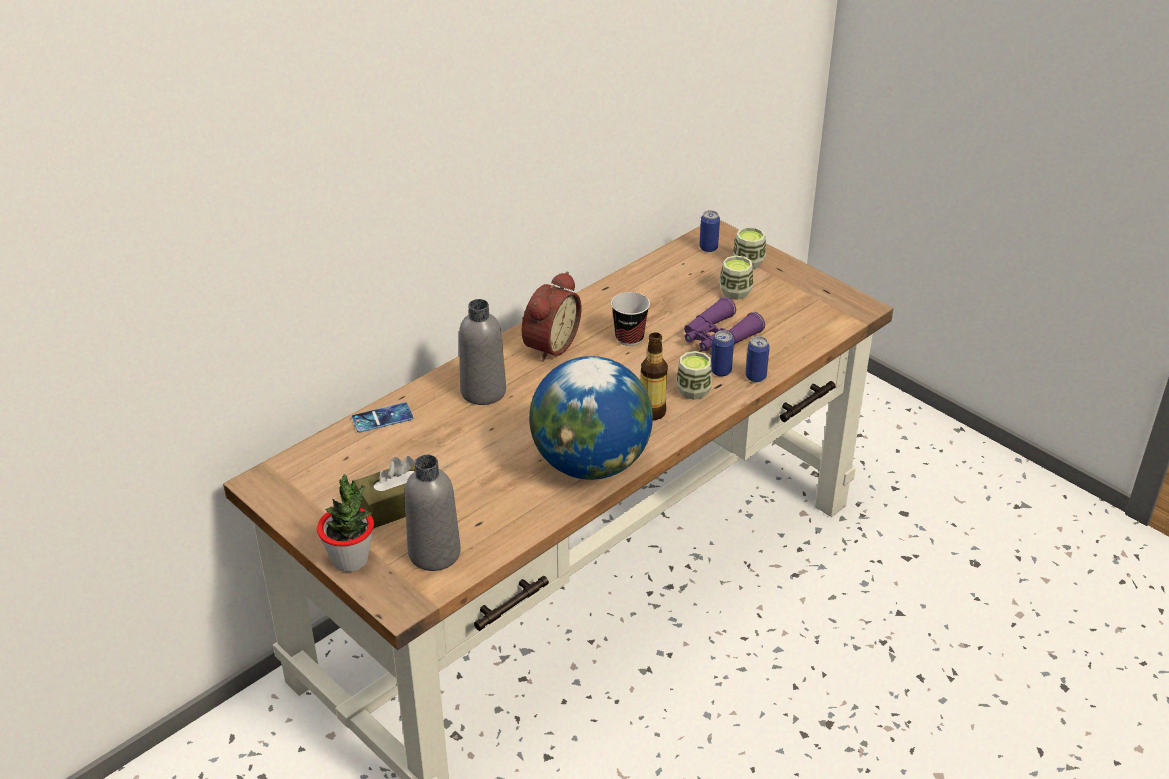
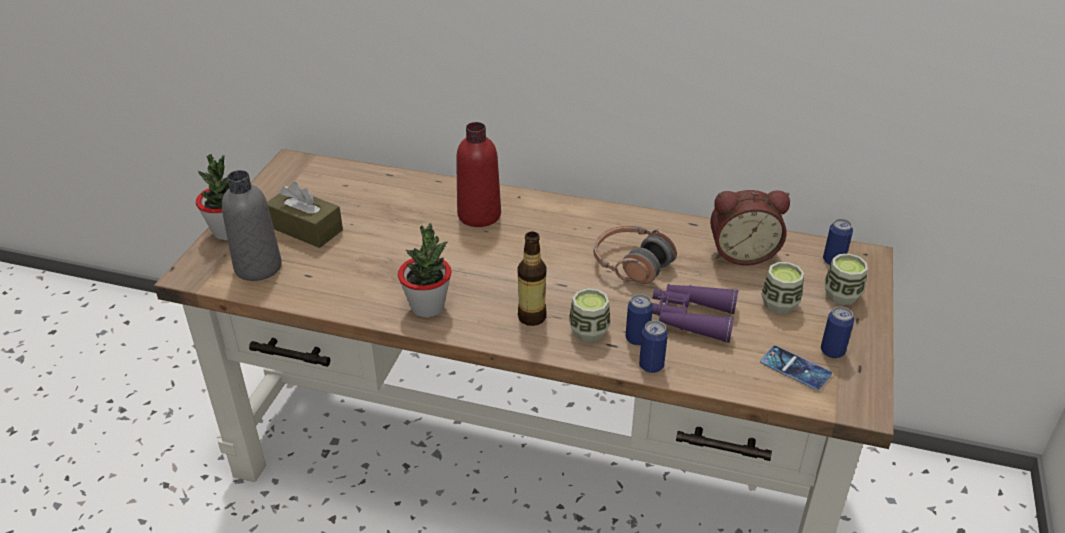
camera: 60 degrees right, 0 degrees up
phone [352,402,413,433] -> phone moved to [760,346,832,390]
grey bottle [459,299,506,405] -> red bottle [456,122,501,227]
alarm clock [522,271,582,362] -> alarm clock moved to [710,190,790,265]
globe [529,356,653,480] -> potted plant [398,223,452,317]
cup [611,292,650,346] -> headphones [593,225,677,284]
none -> can [821,306,854,358]

